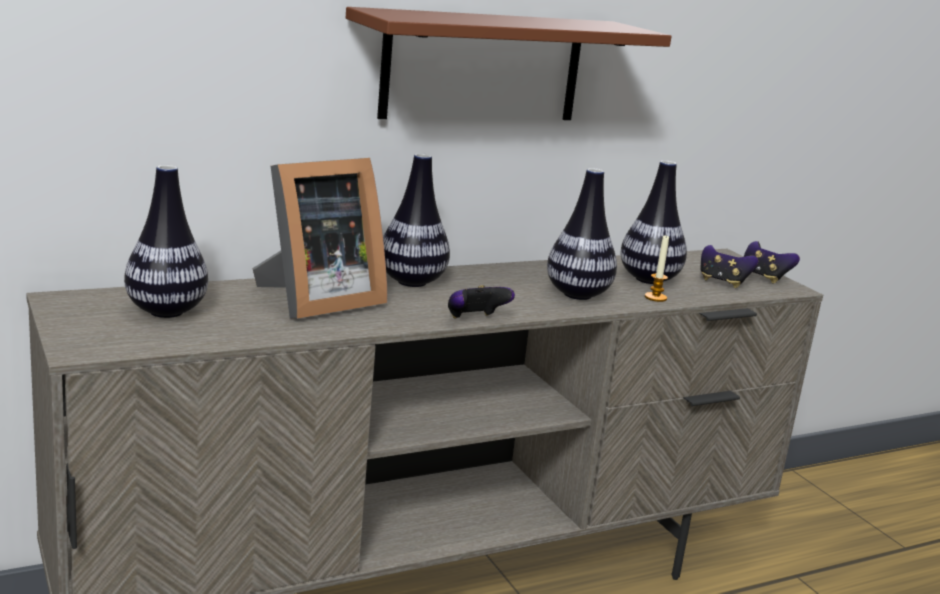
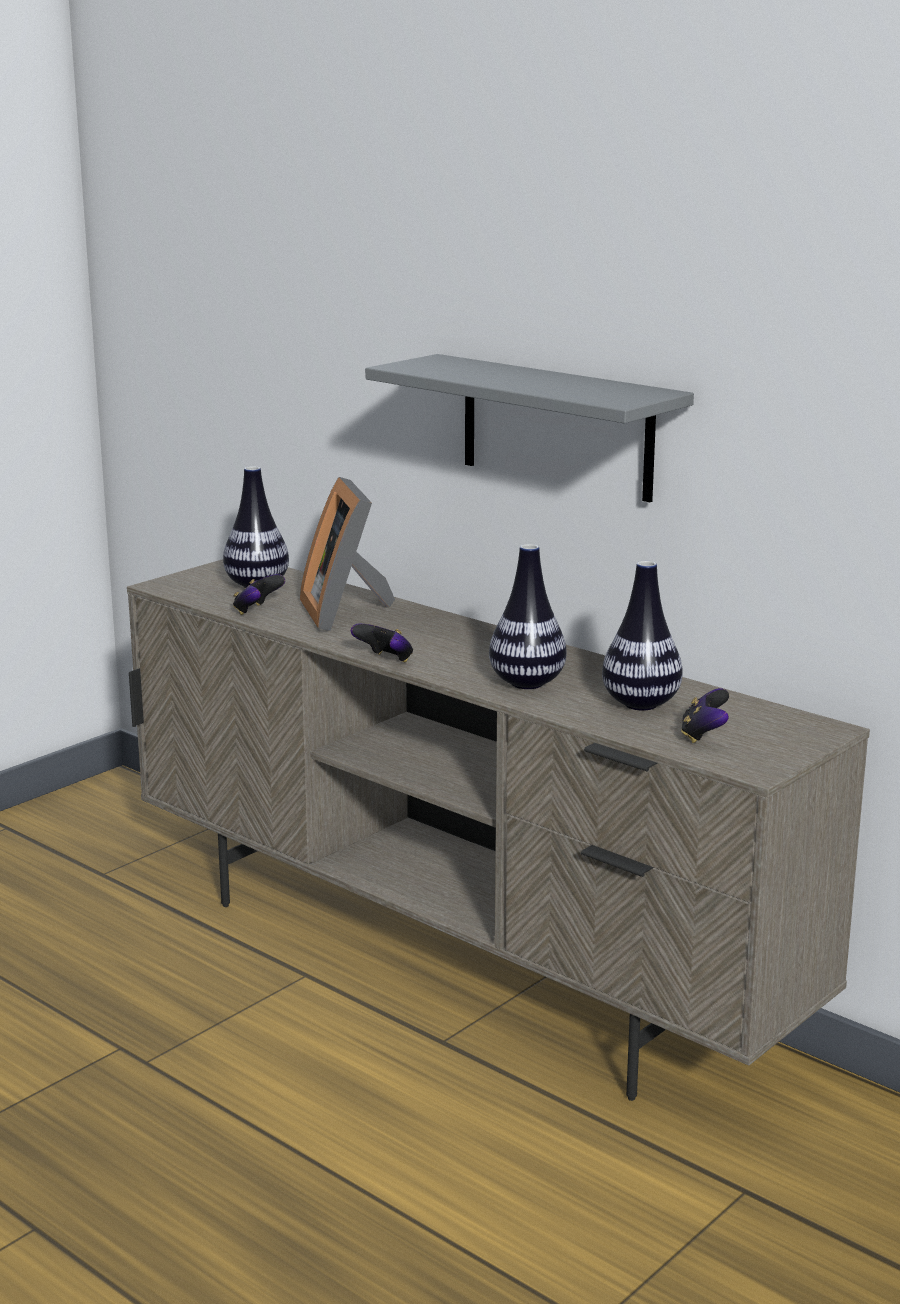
camera: 70 degrees right, 0 degrees up
picture frame [252,158,387,319] -> picture frame turned 45 degrees clockwise [300,477,395,631]
brown shelf [346,7,671,120] -> grey shelf [365,354,694,502]
vase [383,153,450,287] -> none
candle [645,234,669,302] -> none
game controller [744,241,800,284] -> game controller moved to [233,574,285,615]

